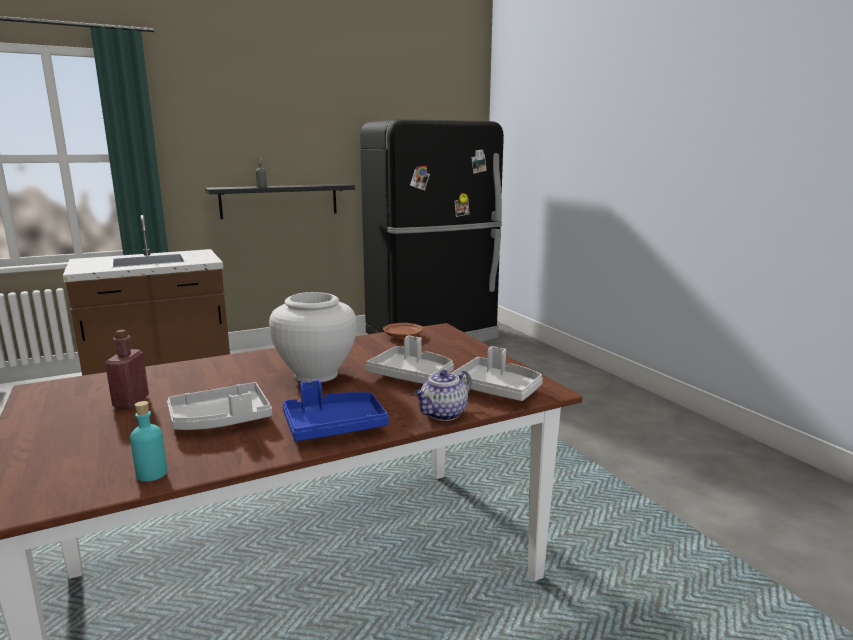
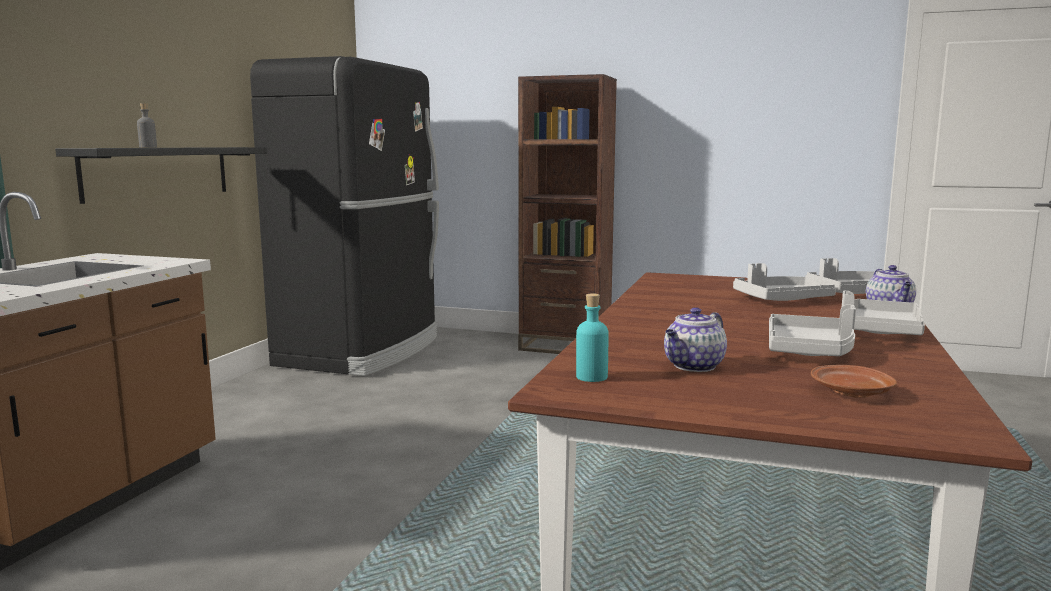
camera: 45 degrees left, 5 degrees down
red bottle [105,330,149,408] -> teapot [664,307,727,372]
turquoise bottle [130,401,167,482] -> turquoise bottle moved to [576,294,608,382]
white vase [269,292,357,383] -> none
blue tray [282,380,389,441] -> grey tray [842,291,925,335]
brown plate [383,323,423,339] -> brown plate moved to [811,365,897,398]
none -> brown bookcase [518,74,617,354]

